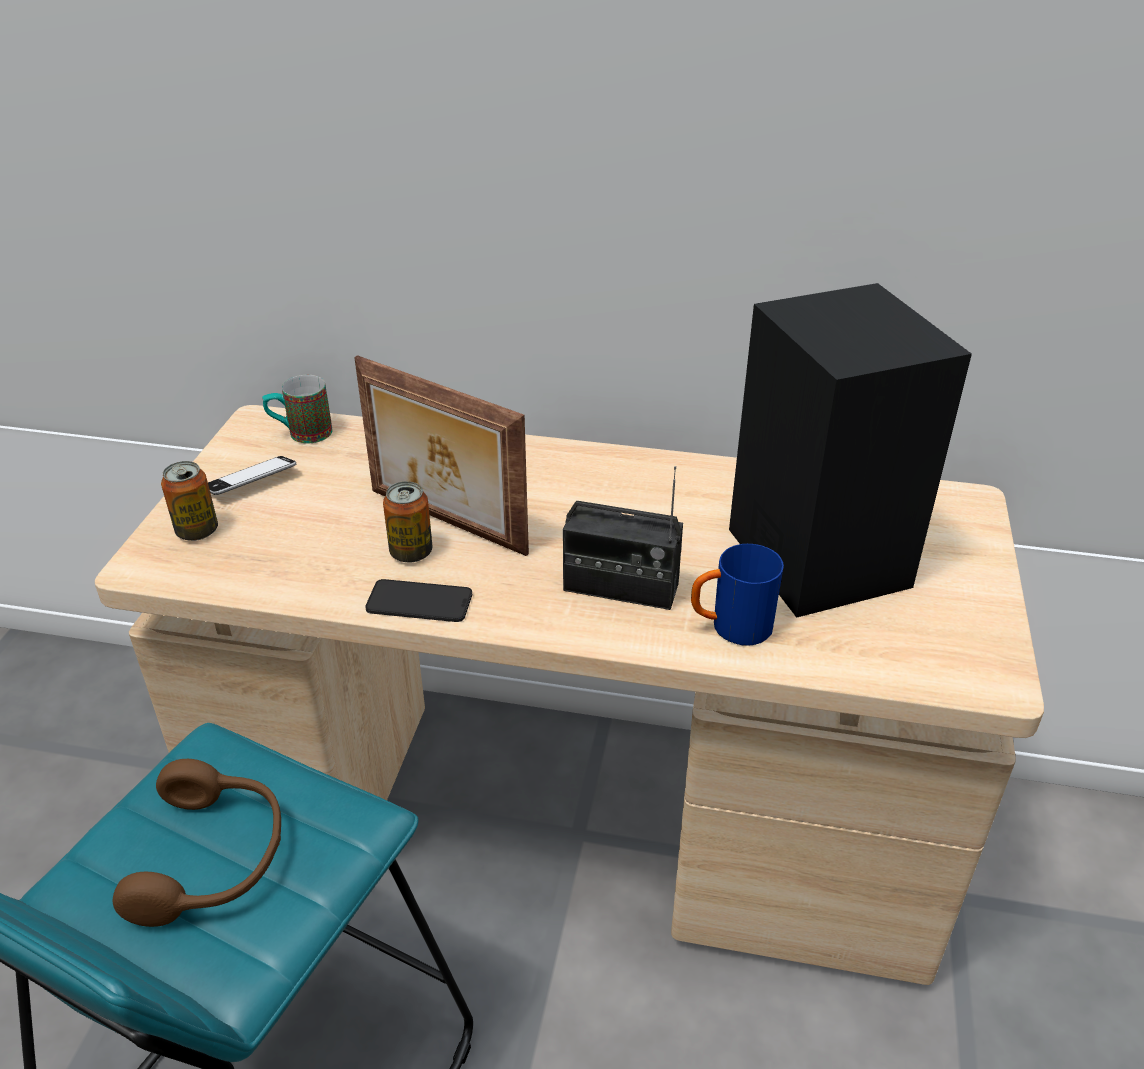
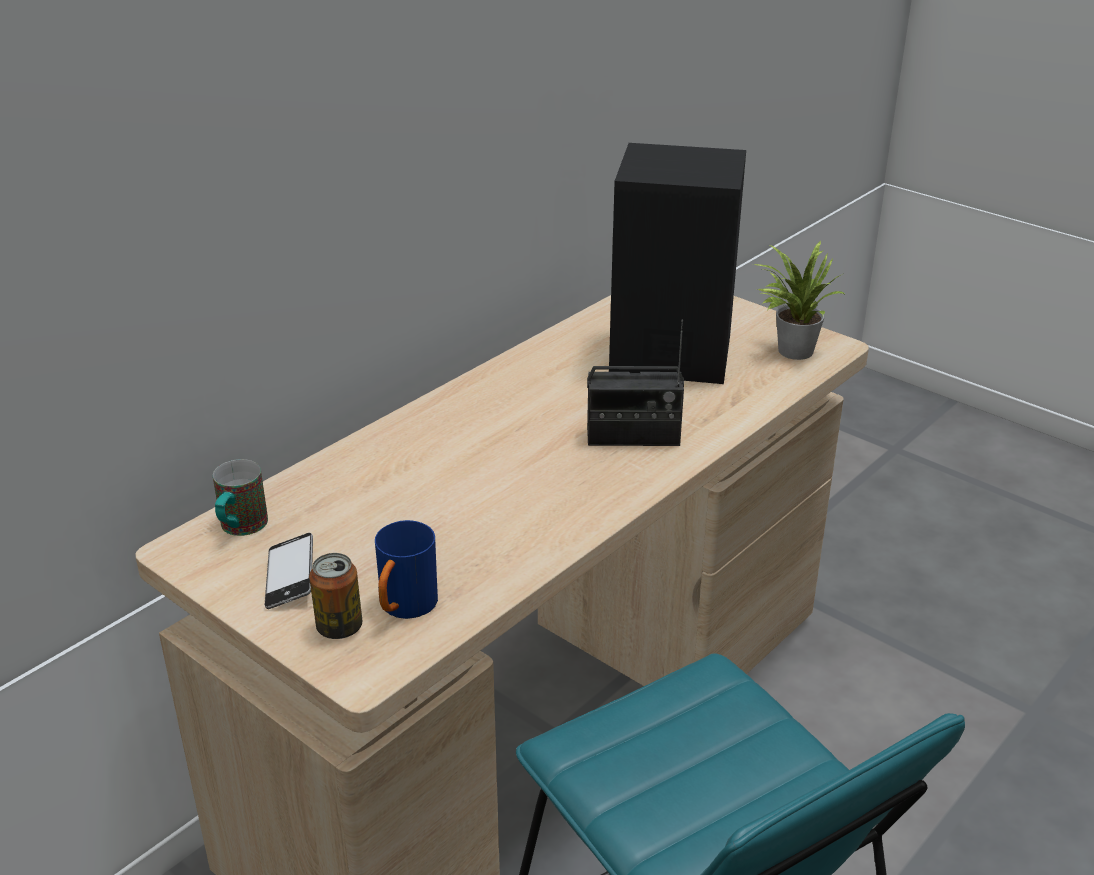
camera: 60 degrees left, 5 degrees down
brown headphones [113,759,281,927] -> none
picture frame [354,355,529,556] -> none
phone [365,579,472,622] -> none
can [383,481,432,563] -> none
radio [563,466,683,610] -> radio turned 45 degrees clockwise [587,320,684,446]
blue mug [691,544,784,646] -> blue mug moved to [375,520,438,619]
none -> potted plant [753,241,846,360]

